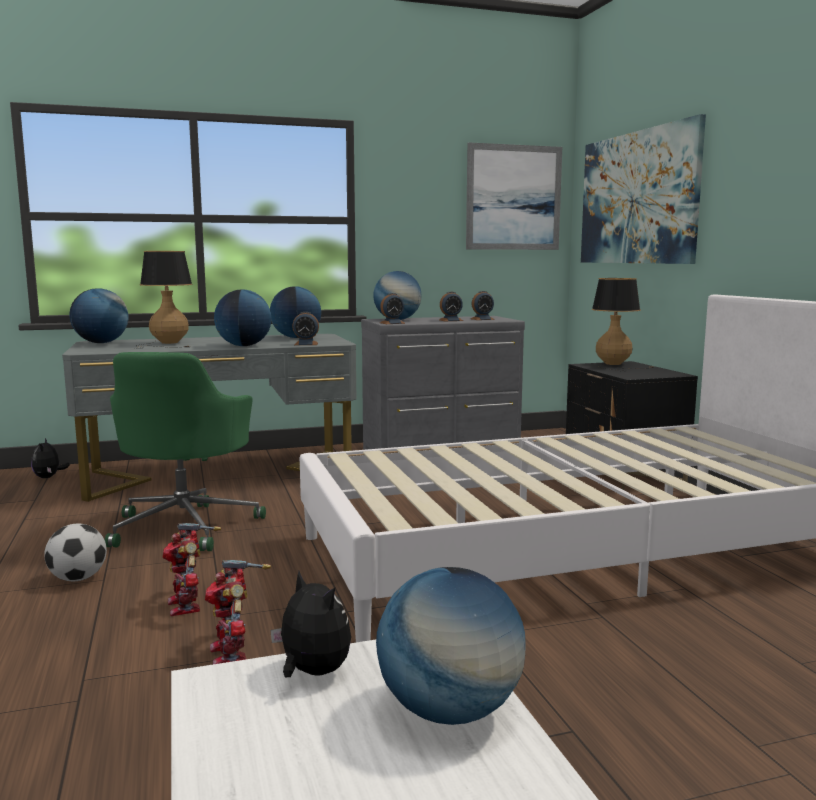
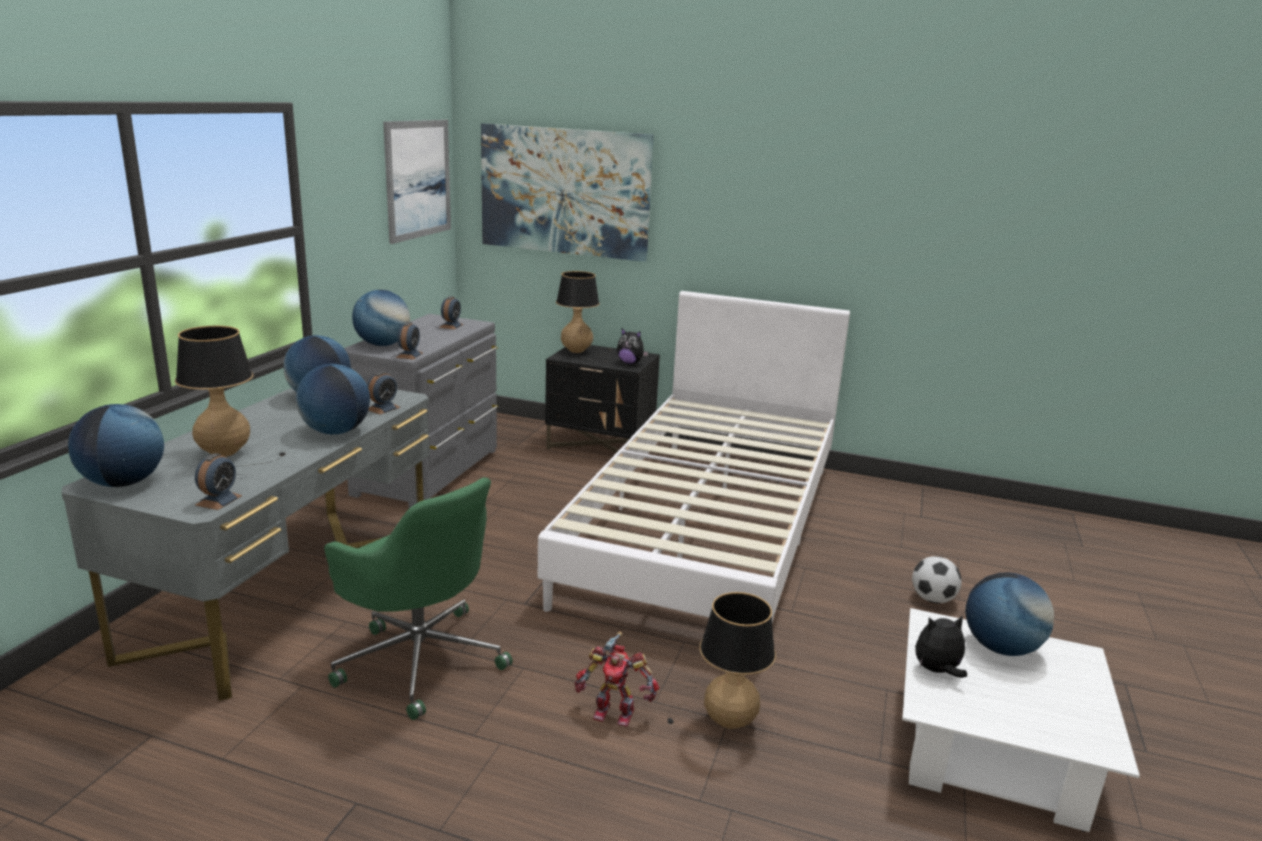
camera: 55 degrees left, 10 degrees up
plush toy [31,438,70,478] -> plush toy moved to [617,329,648,364]
football [44,524,107,581] -> football moved to [912,556,962,603]
toy robot [205,560,271,664] -> table lamp [667,592,776,729]
alarm clock [439,292,463,321] -> alarm clock moved to [195,453,242,510]

